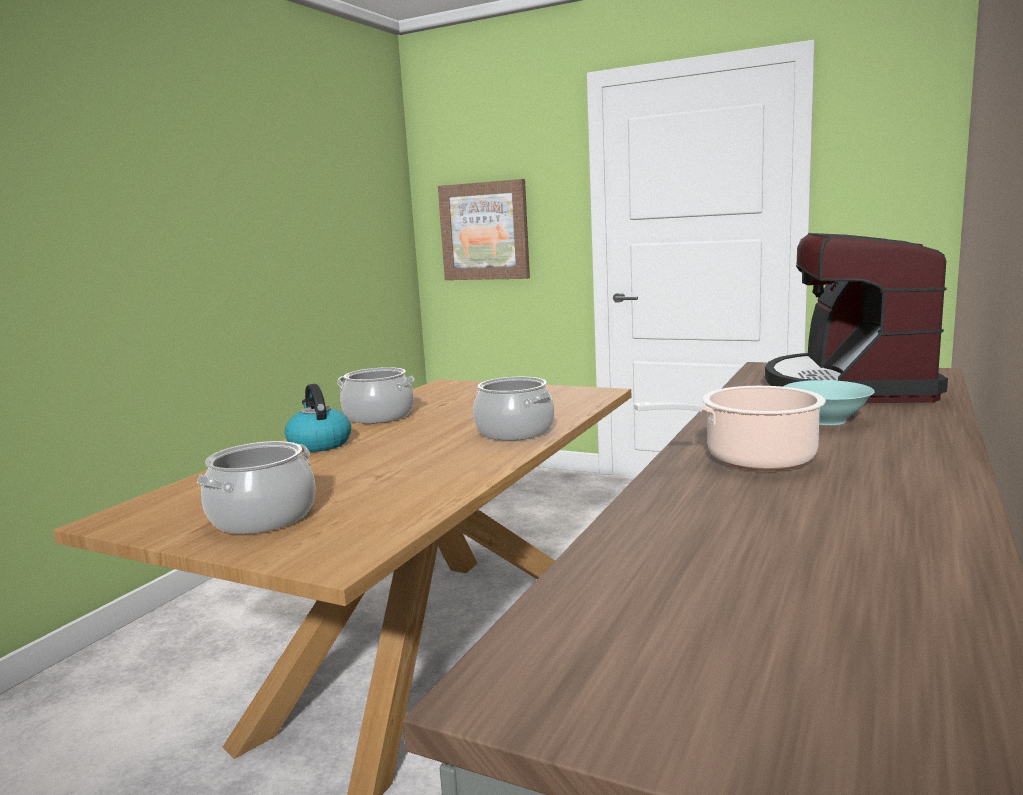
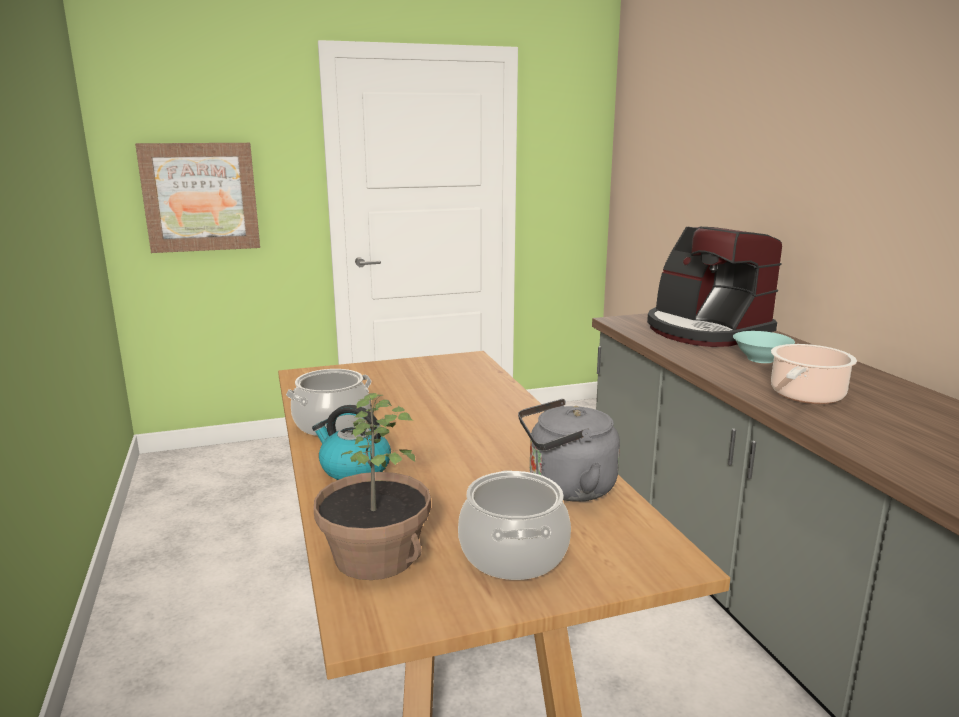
camera: 45 degrees left, 5 degrees up
cooking pot [473,377,554,440] -> none
none -> potted plant [314,393,431,580]
none -> grey kettle [518,399,620,502]

